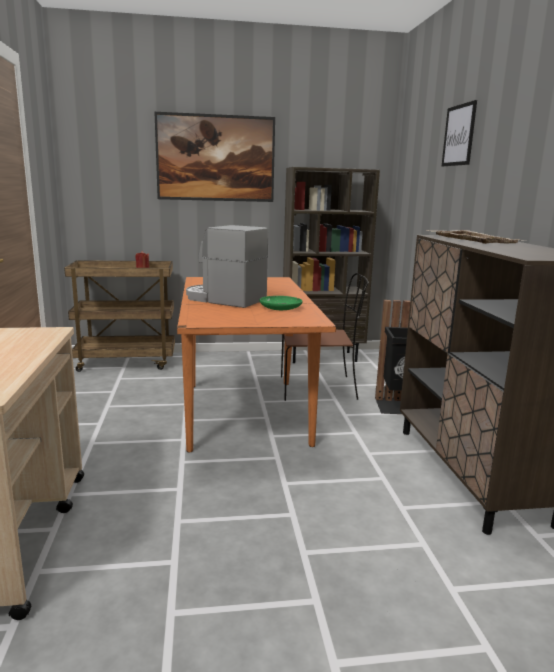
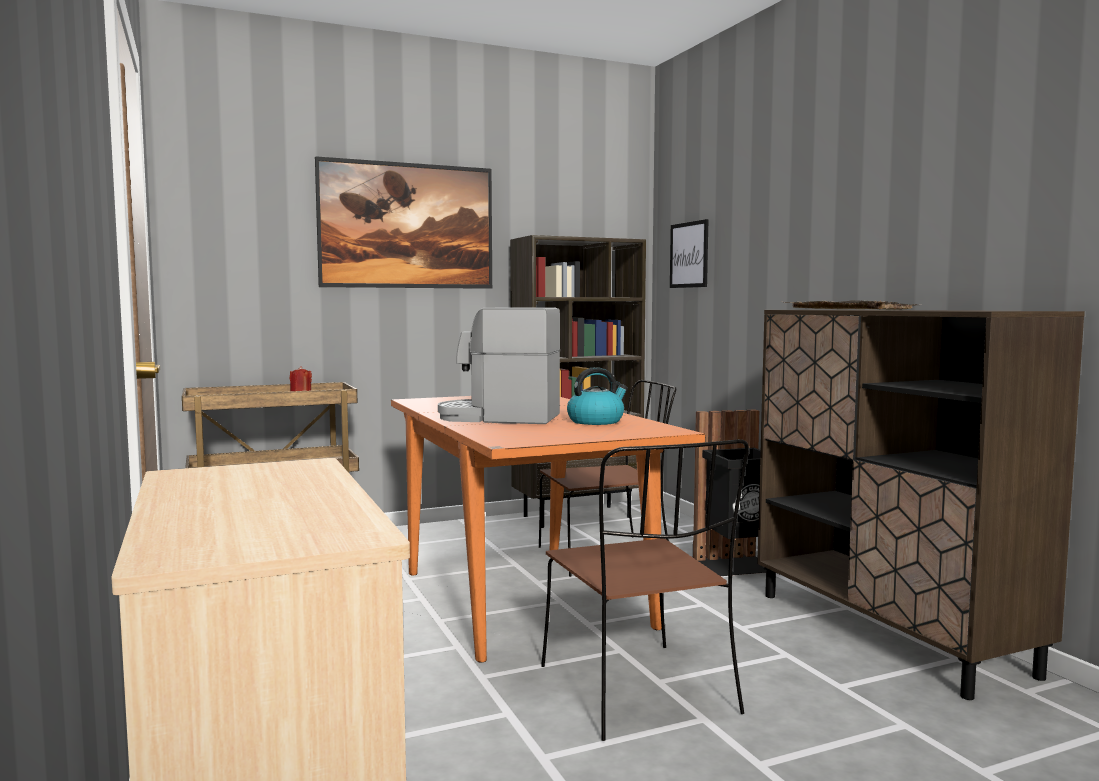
camera: 15 degrees left, 10 degrees down
green plate [260,296,303,310] -> kettle [567,367,628,425]
picture [442,100,477,166] -> picture moved to [670,219,708,288]
none -> brown chair [541,439,749,741]

